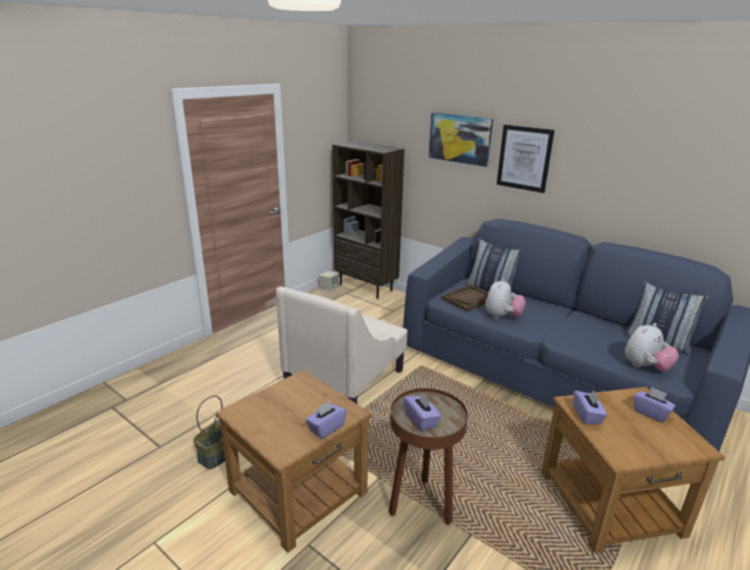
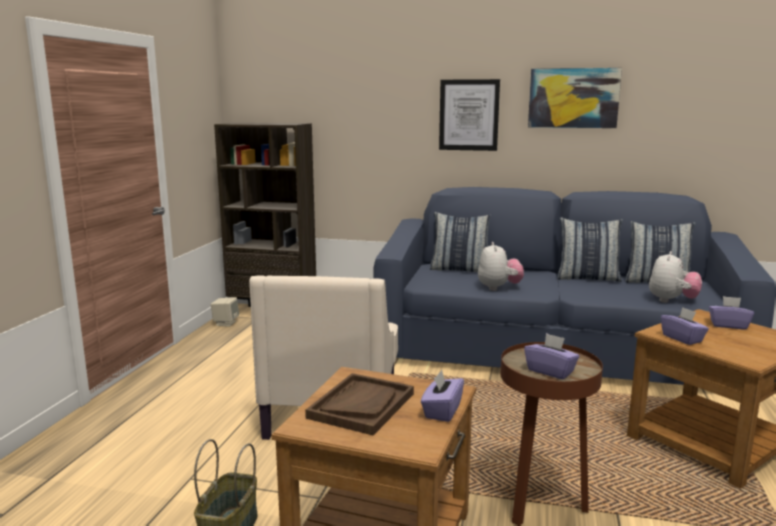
camera: 25 degrees left, 10 degrees down
picture [429,113,493,167] -> picture moved to [528,68,622,128]
brown tray [442,285,488,312] -> brown tray moved to [305,373,414,435]
none -> pillow [558,217,623,282]

